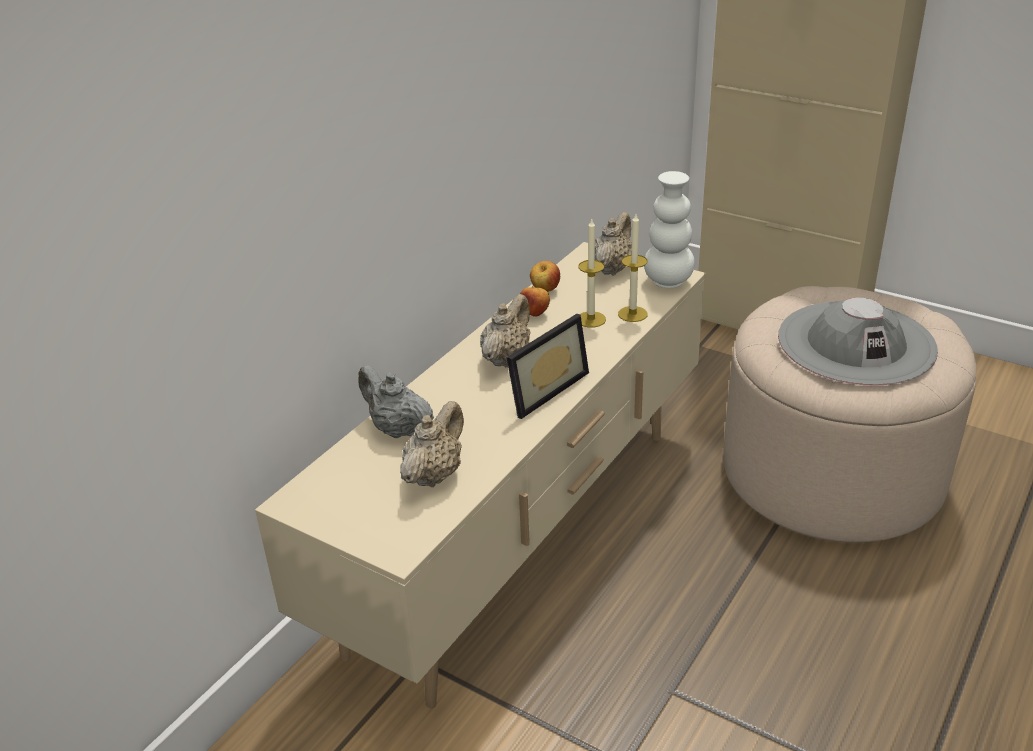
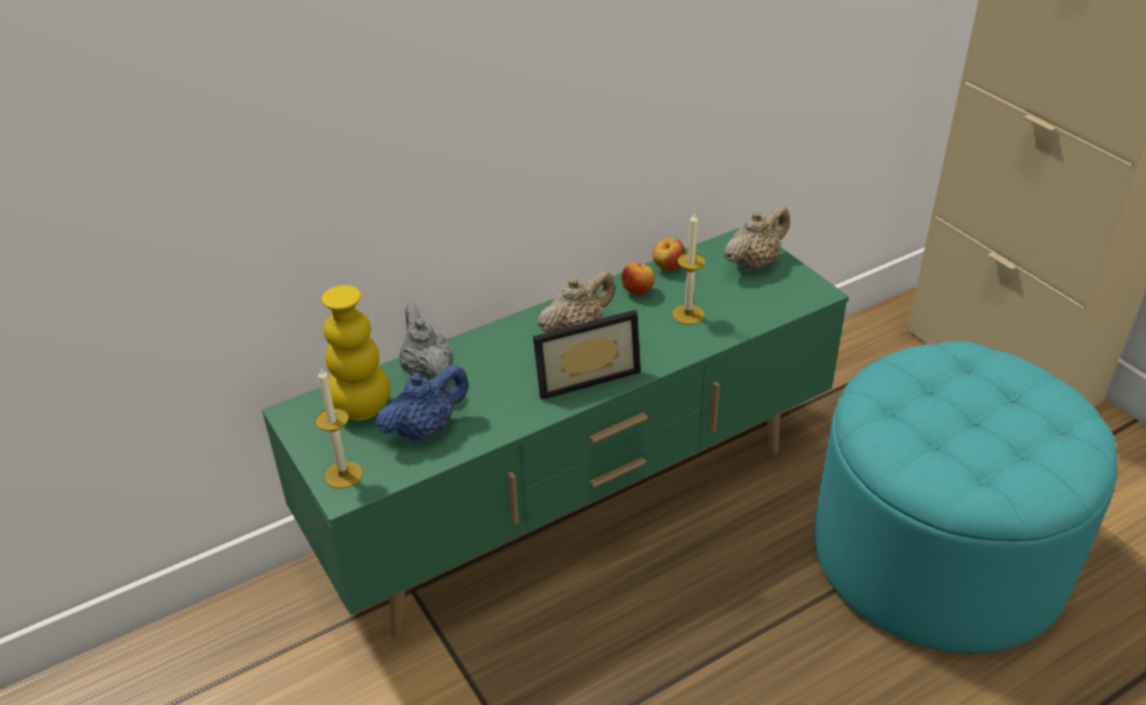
camera: 25 degrees right, 5 degrees up
beige tv stand [255,242,706,708] -> green tv stand [262,226,849,639]
beige teapot [400,401,464,487] -> blue teapot [376,364,469,442]
candle [618,214,648,322] -> candle moved to [315,368,363,489]
white vase [644,171,695,288] -> none
beige ottoman [723,286,976,543] -> turquoise ottoman [814,341,1117,653]
grey hat [778,297,938,385] -> none
none -> yellow vase [321,285,390,420]

